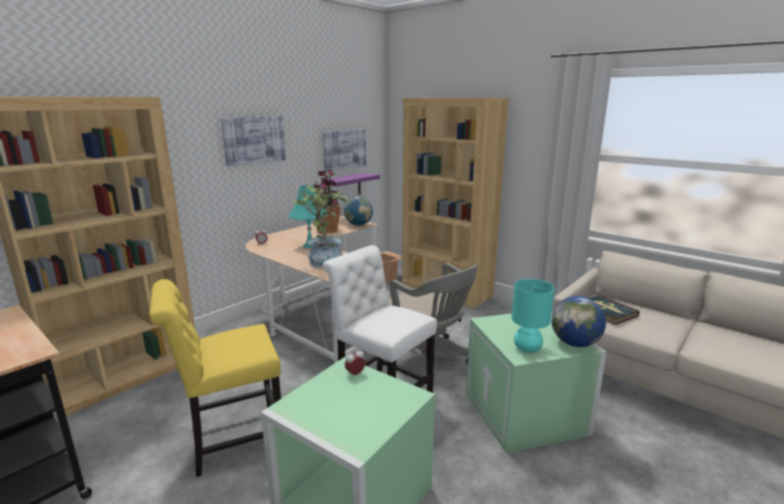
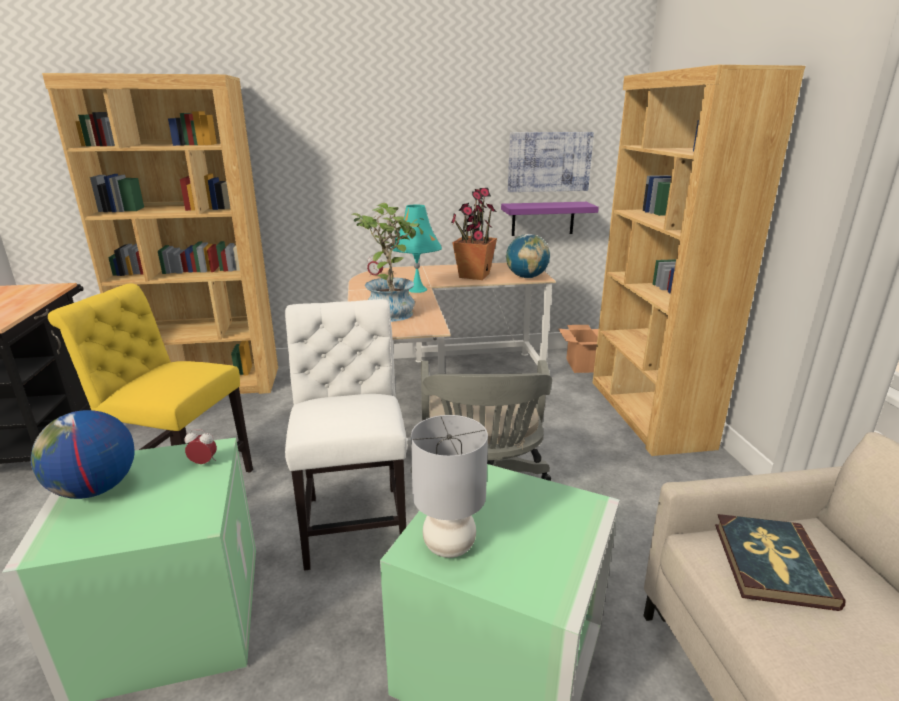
camera: 40 degrees right, 5 degrees up
picture [221,116,286,166] -> none
turquoise table lamp [512,279,555,353] -> grey table lamp [411,415,488,558]
globe [552,296,606,347] -> globe moved to [31,410,134,499]

